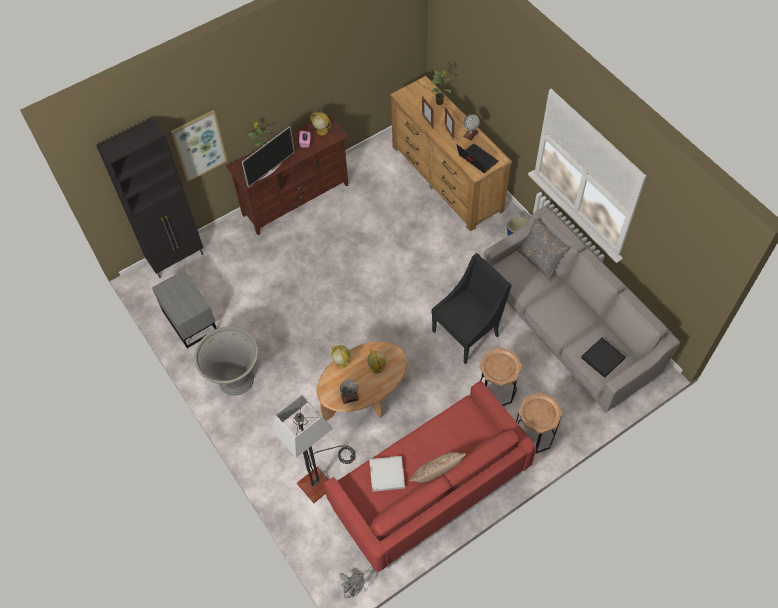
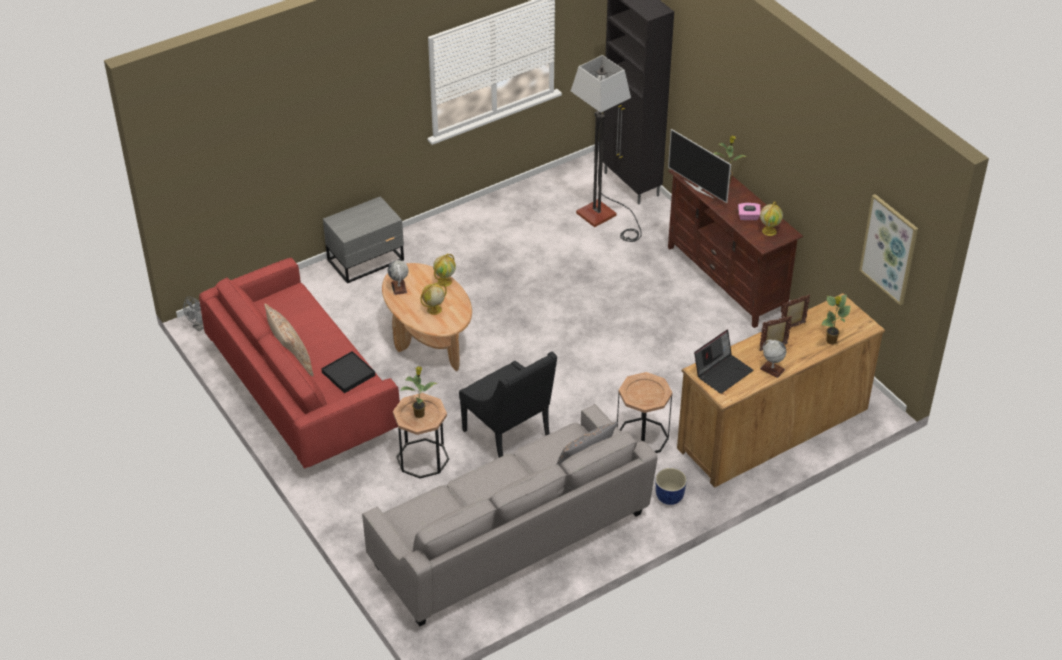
camera: 90 degrees right, 15 degrees down
grey nightstand [152,270,217,348] -> grey nightstand moved to [323,196,404,283]
picture [171,110,227,182] -> picture moved to [859,194,918,306]
grey planter [194,326,258,396] -> none
floor lamp [271,395,356,503] -> floor lamp moved to [571,55,642,242]
white tray [369,456,405,492] -> none
brown side table [516,392,562,454] -> brown side table moved to [617,372,672,453]
black tray [581,338,625,378] -> black tray moved to [321,351,375,393]
none -> potted plant [400,366,437,418]

